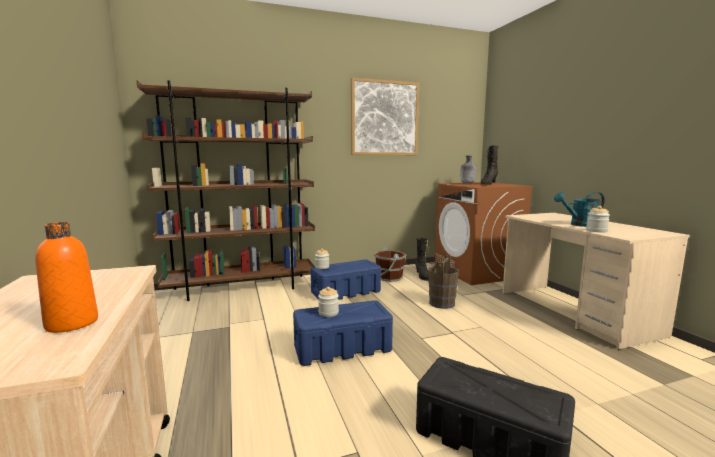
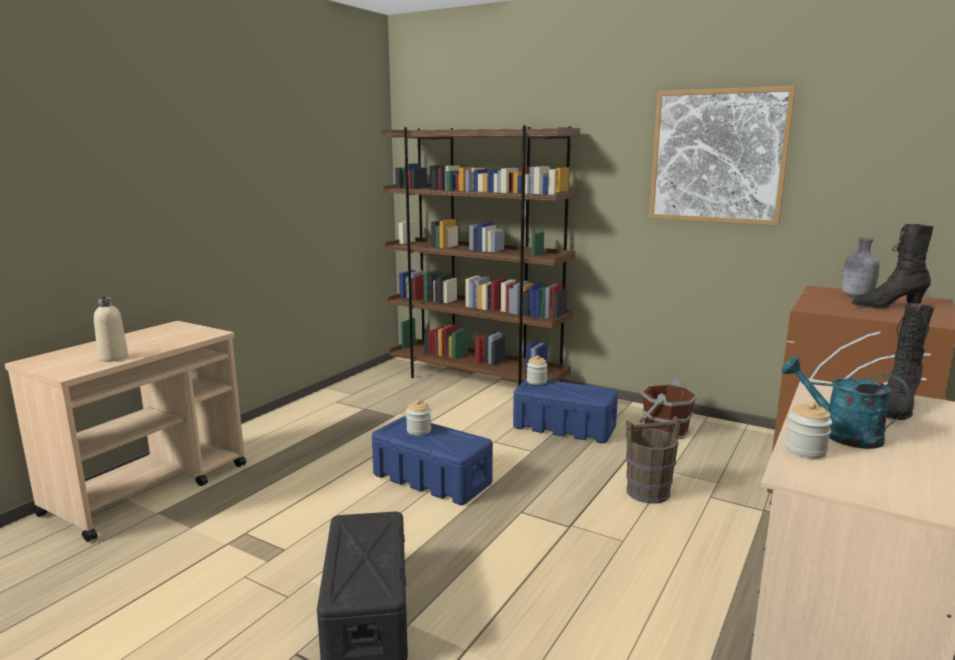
camera: 50 degrees right, 5 degrees up
orange bottle [35,222,98,333] -> beige bottle [94,297,128,362]
black boot [415,238,429,281] -> black boot moved to [887,303,934,420]

